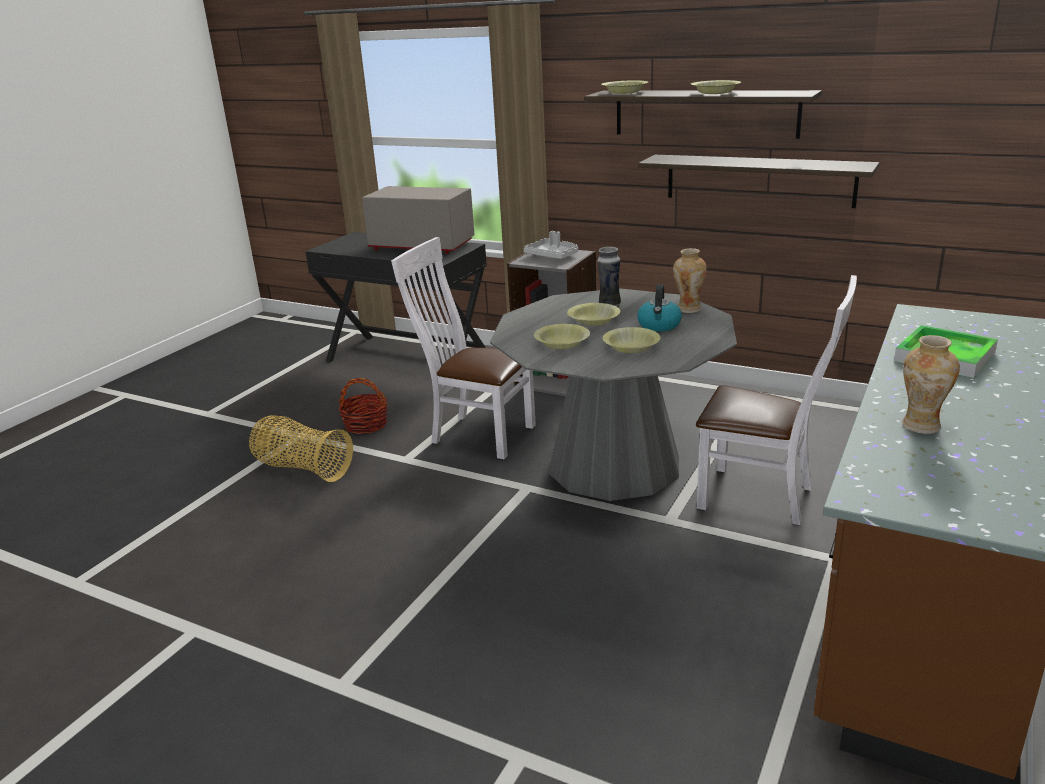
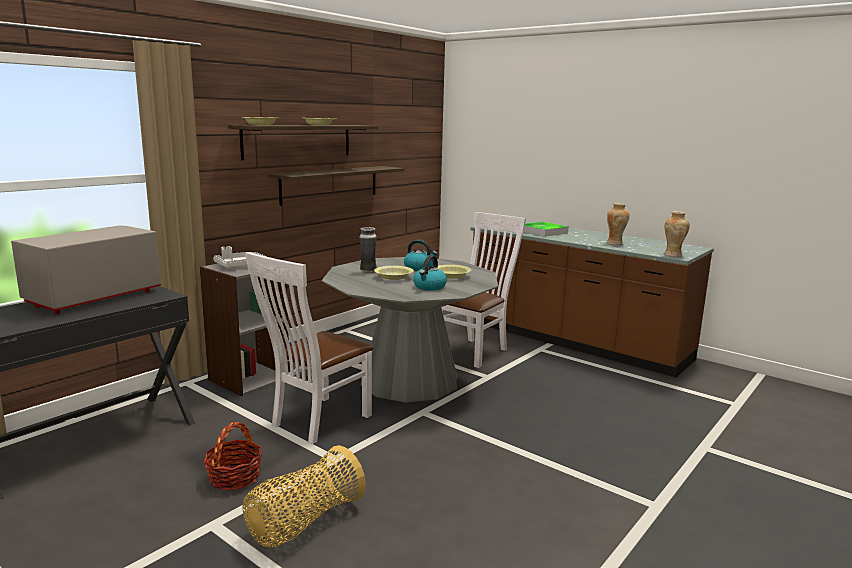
camera: 80 degrees left, 10 degrees down
yellow bowl [534,324,590,349] -> kettle [413,255,447,291]
vase [673,248,706,313] -> vase moved to [664,211,690,257]

